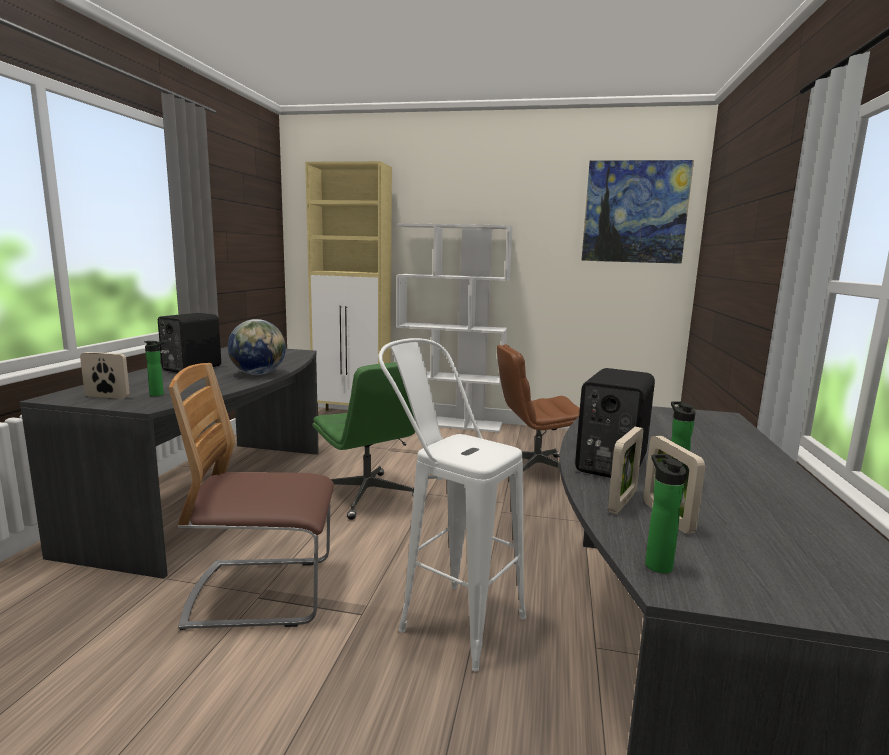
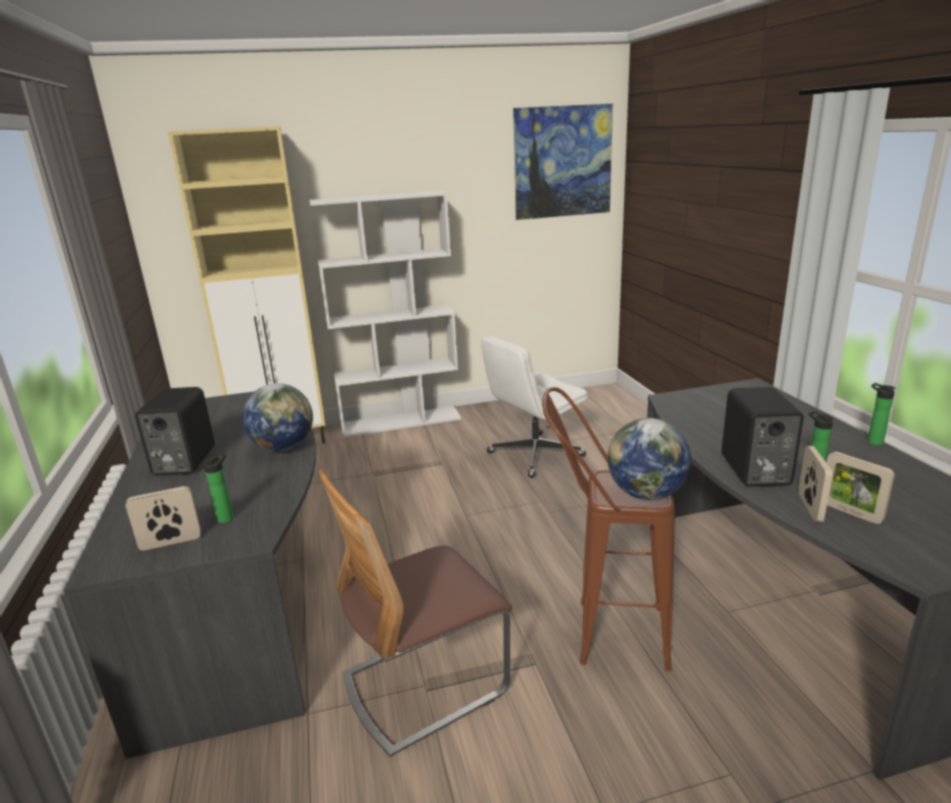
camera: 25 degrees left, 10 degrees up
green office chair [313,362,415,520] -> none
white stool [378,338,526,671] -> brown stool [542,387,675,672]
brown office chair [497,344,580,472] -> white office chair [481,336,588,478]
bottle [645,454,686,573] -> bottle moved to [867,383,896,446]
none -> globe [608,418,691,500]

